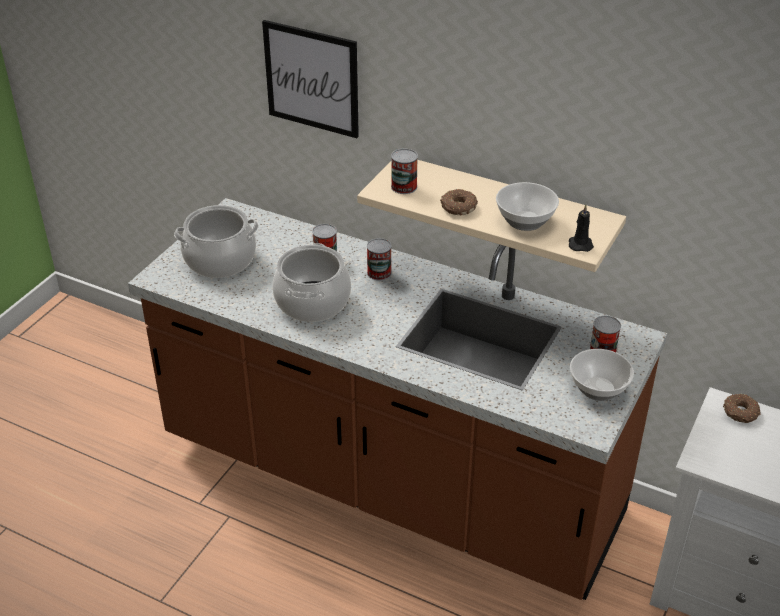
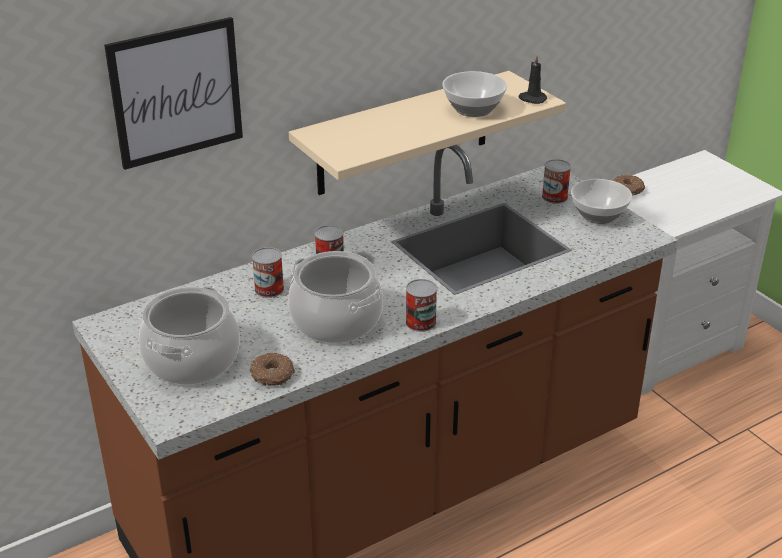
camera: 60 degrees left, 5 degrees down
can [391,149,418,194] -> can moved to [406,279,437,332]
donut [440,189,478,215] -> donut moved to [250,352,295,386]

